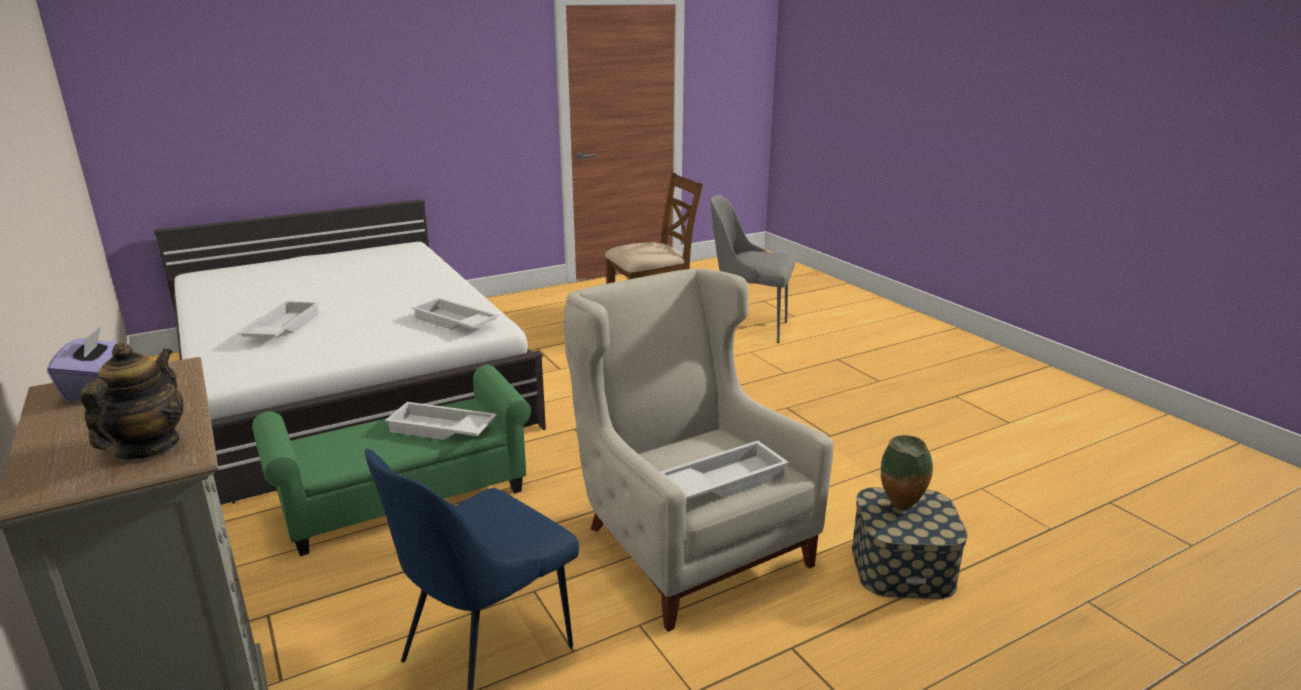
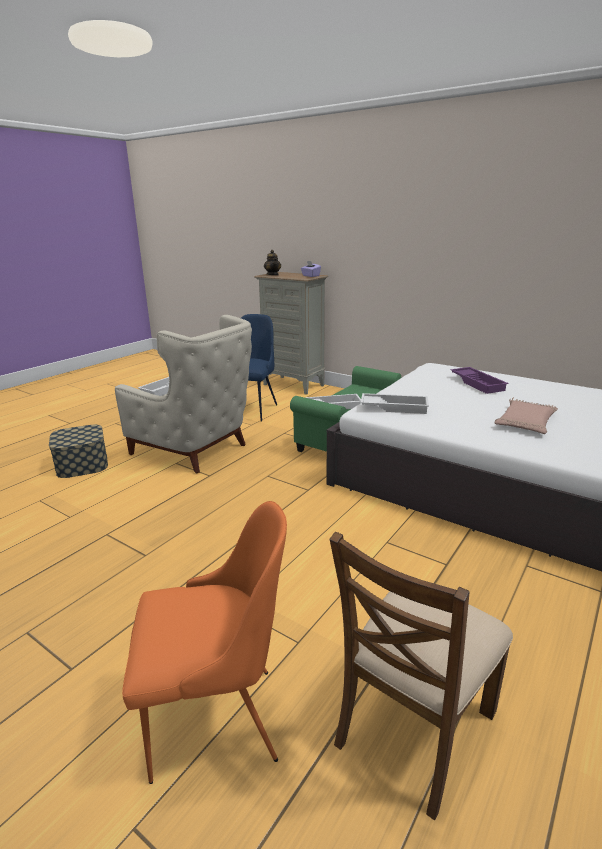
camera: 155 degrees right, 0 degrees up
white tray [238,301,319,338] -> purple tray [450,367,508,394]
grey chair [711,195,795,343] -> orange chair [122,501,287,784]
vase [881,435,933,511] -> none
none -> beige pillow [494,398,558,434]

